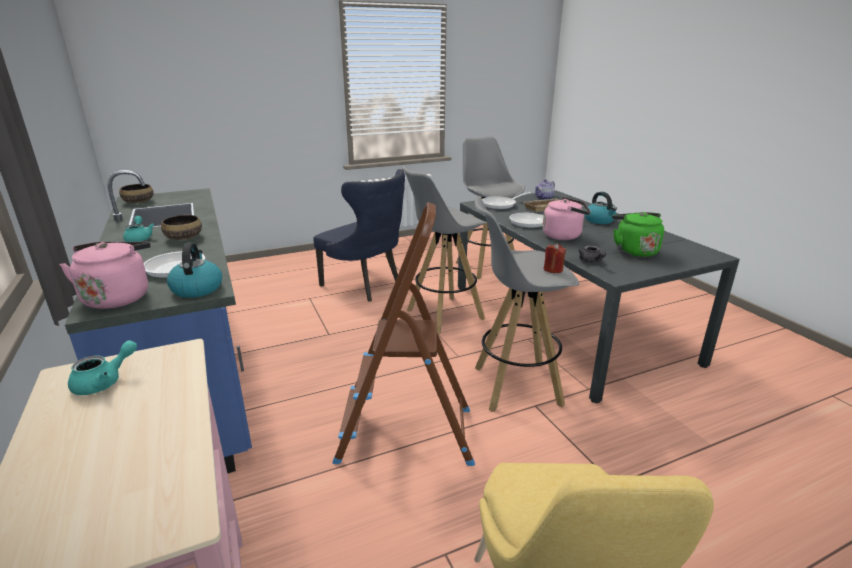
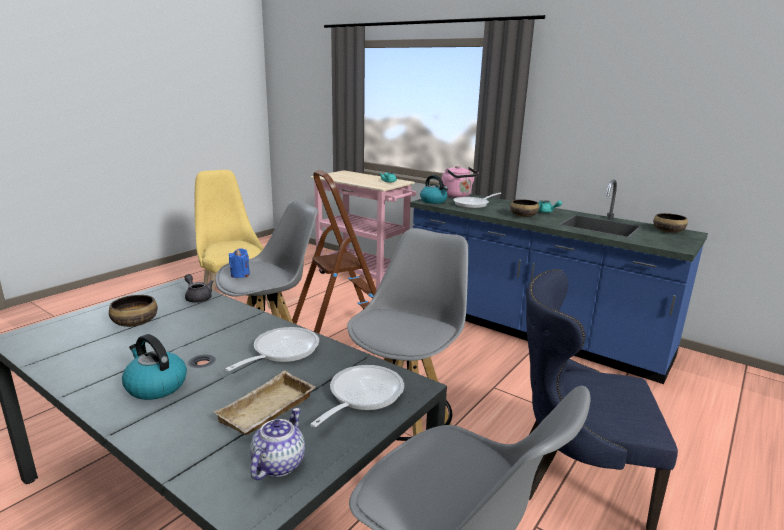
camera: 150 degrees right, 5 degrees down
pink kettle [542,197,591,240] -> none
red candle [543,243,566,273] -> blue candle [228,248,250,278]
green kettle [612,212,664,257] -> bowl [109,295,158,327]

